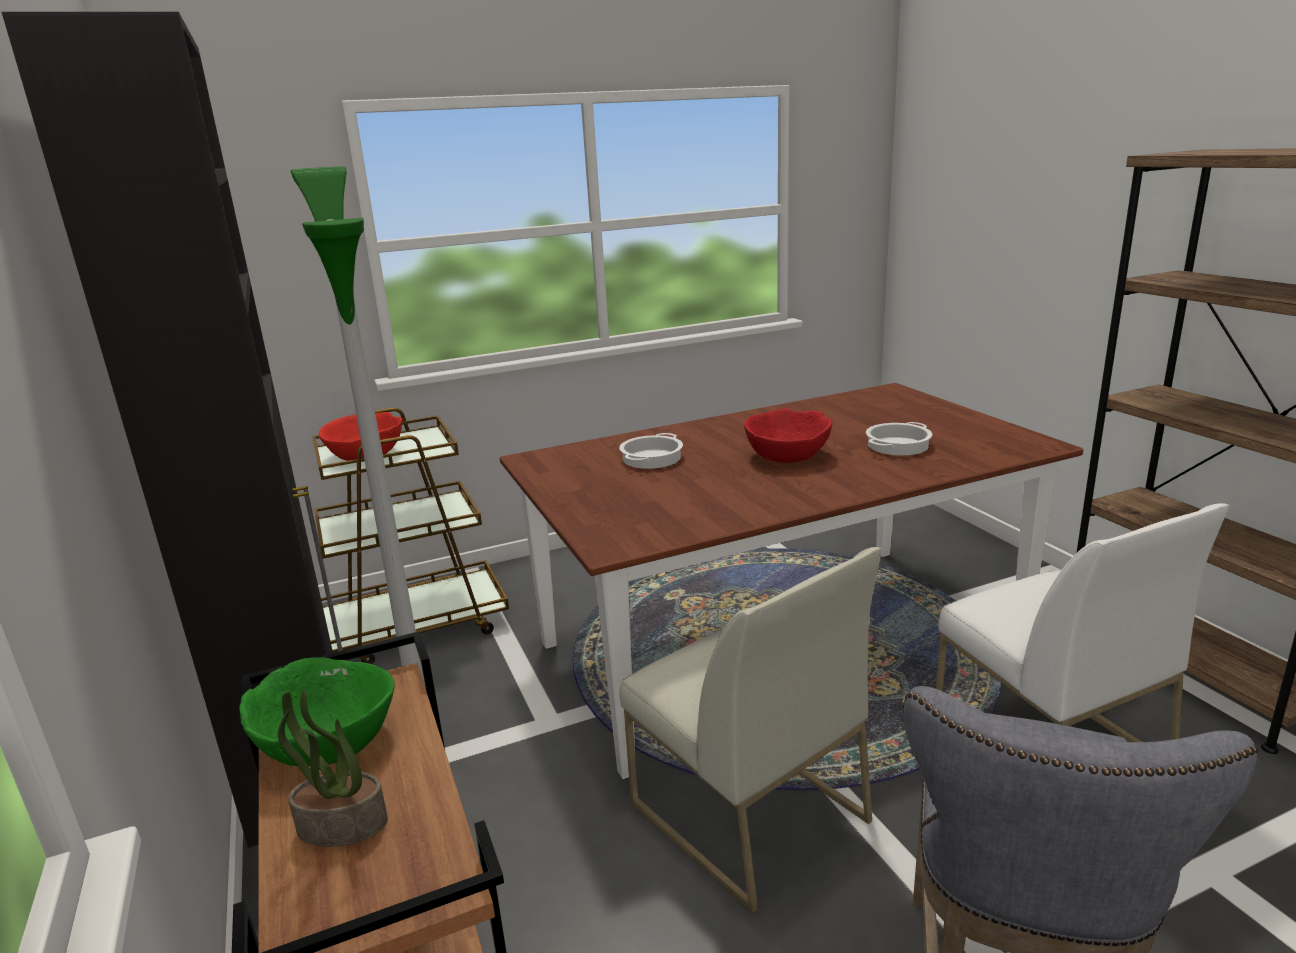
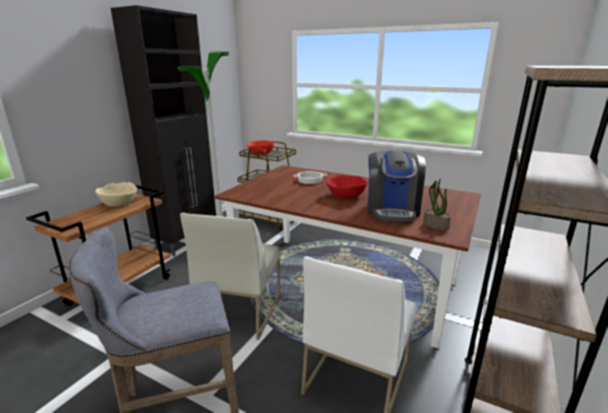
camera: 50 degrees right, 0 degrees up
green bowl [239,657,395,766] -> beige bowl [95,182,137,207]
potted plant [278,690,388,847] -> potted plant moved to [423,179,451,230]
cooking pot [866,422,932,455] -> coffee machine [368,151,426,222]

